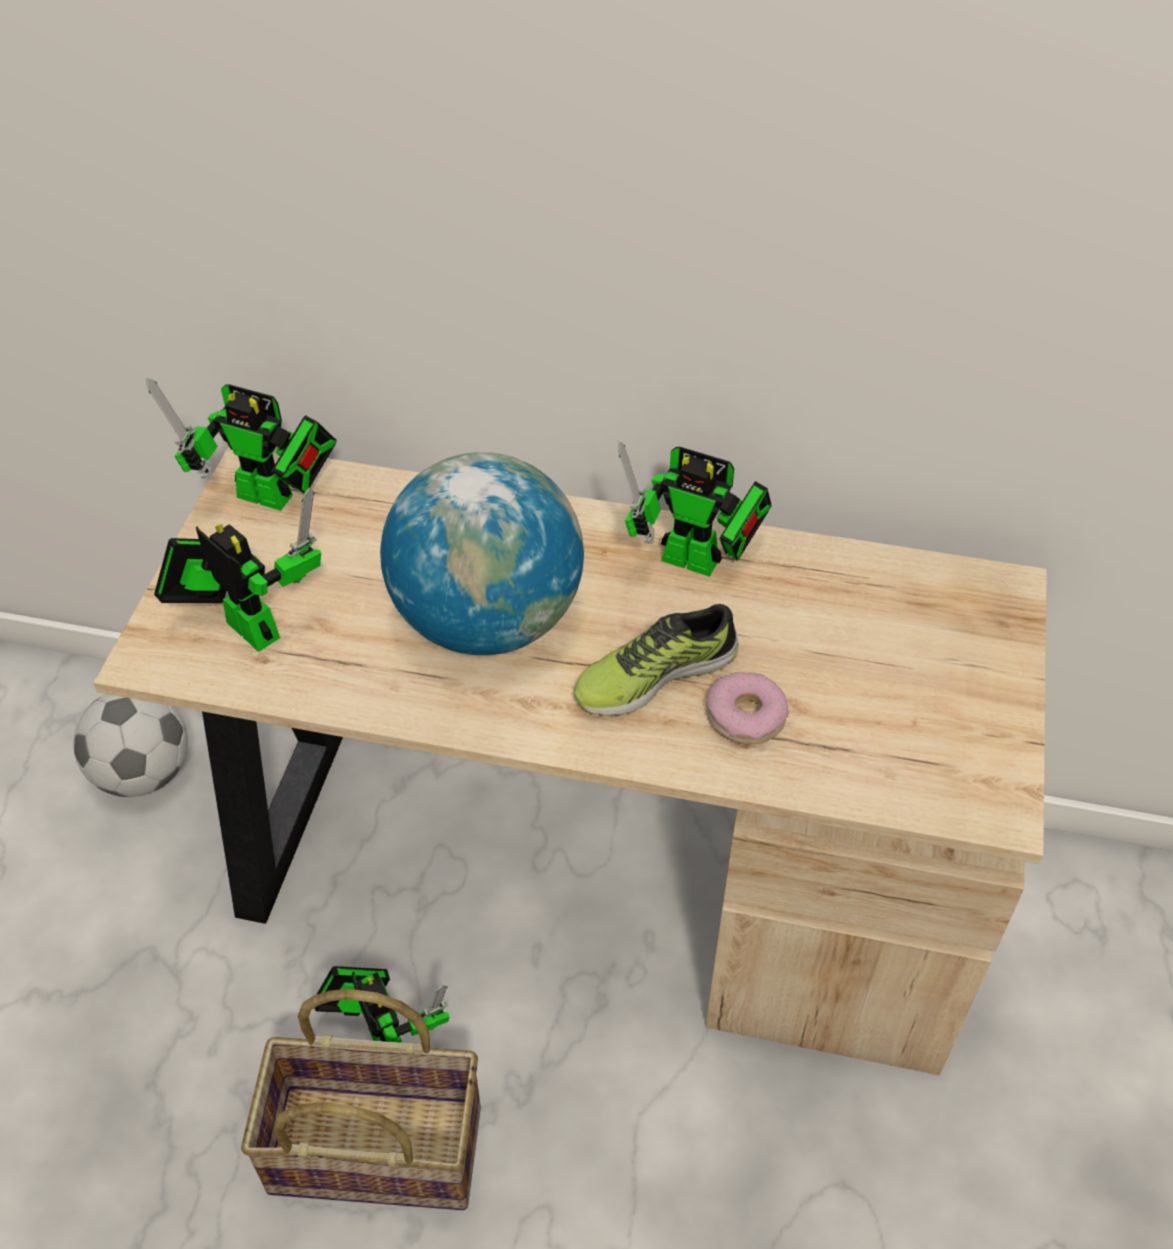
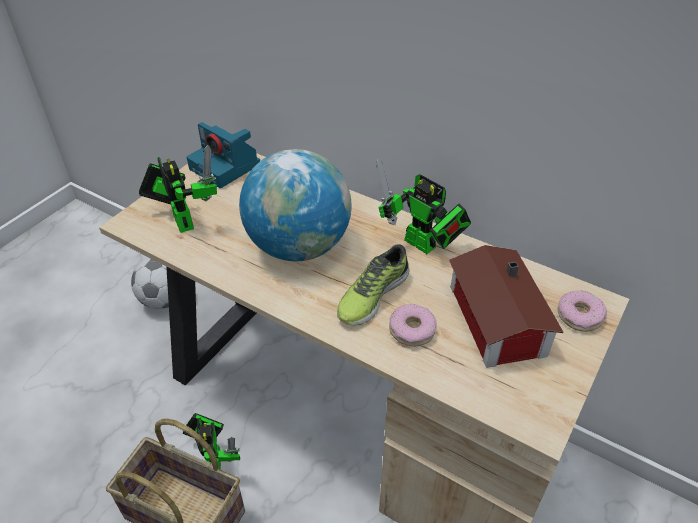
camera: 20 degrees right, 5 degrees down
toy robot [146,378,337,511] -> camera [187,122,260,188]
shoe [574,604,739,716] -> shoe turned 45 degrees counterclockwise [337,244,409,325]
none -> toy house [449,245,564,368]
none -> donut [558,290,607,332]

